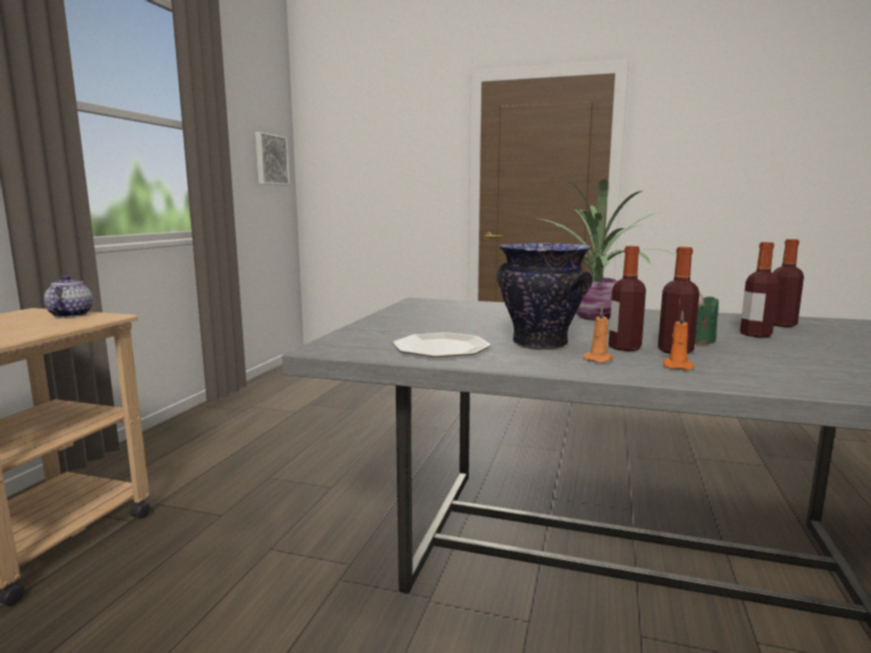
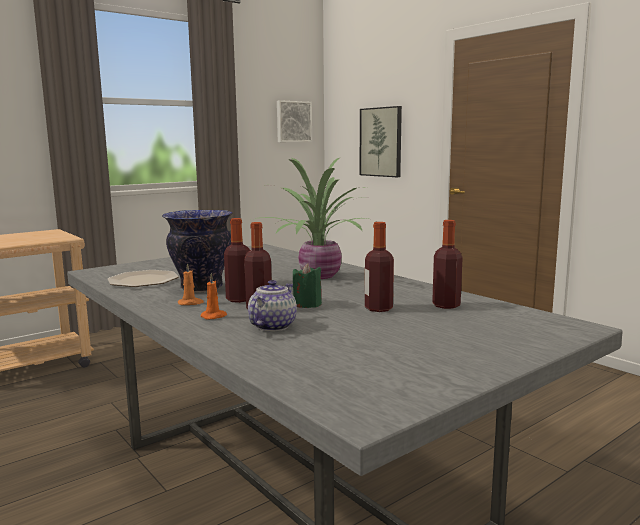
camera: 35 degrees right, 0 degrees up
teapot [44,275,93,317] -> teapot moved to [248,280,297,331]
none -> picture [360,106,402,177]

